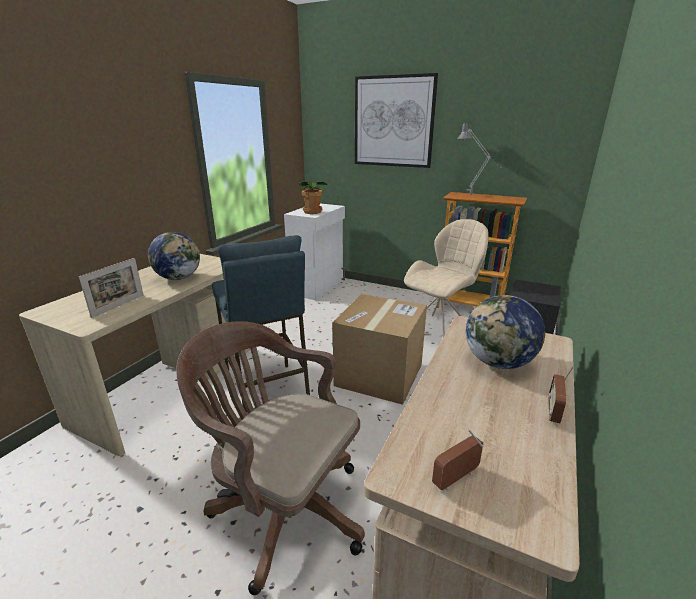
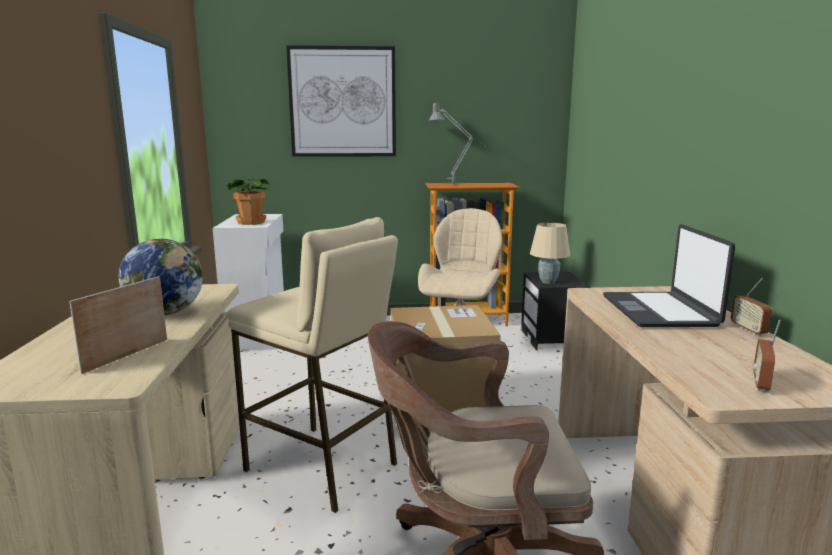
camera: 30 degrees left, 10 degrees down
picture frame [79,258,144,318] -> picture frame turned 150 degrees counterclockwise [69,276,167,374]
blue stool [212,235,310,412] -> beige stool [227,217,398,513]
globe [466,295,545,369] -> laptop [603,224,735,327]
none -> beige table lamp [530,223,570,284]

